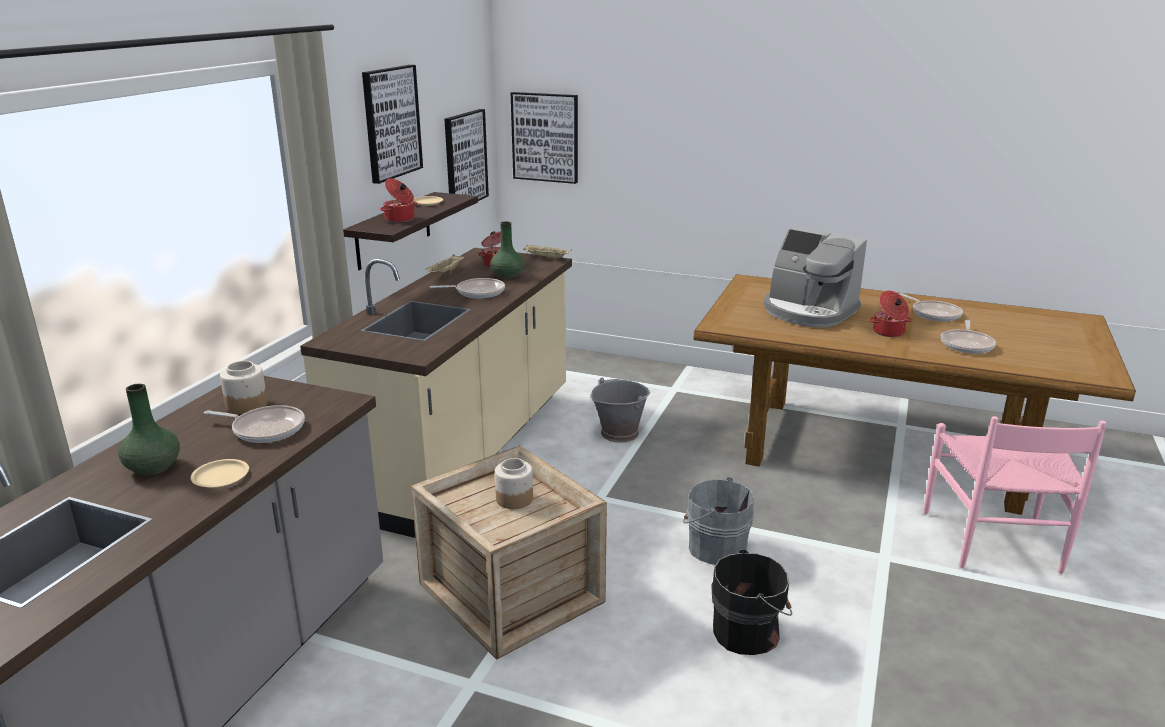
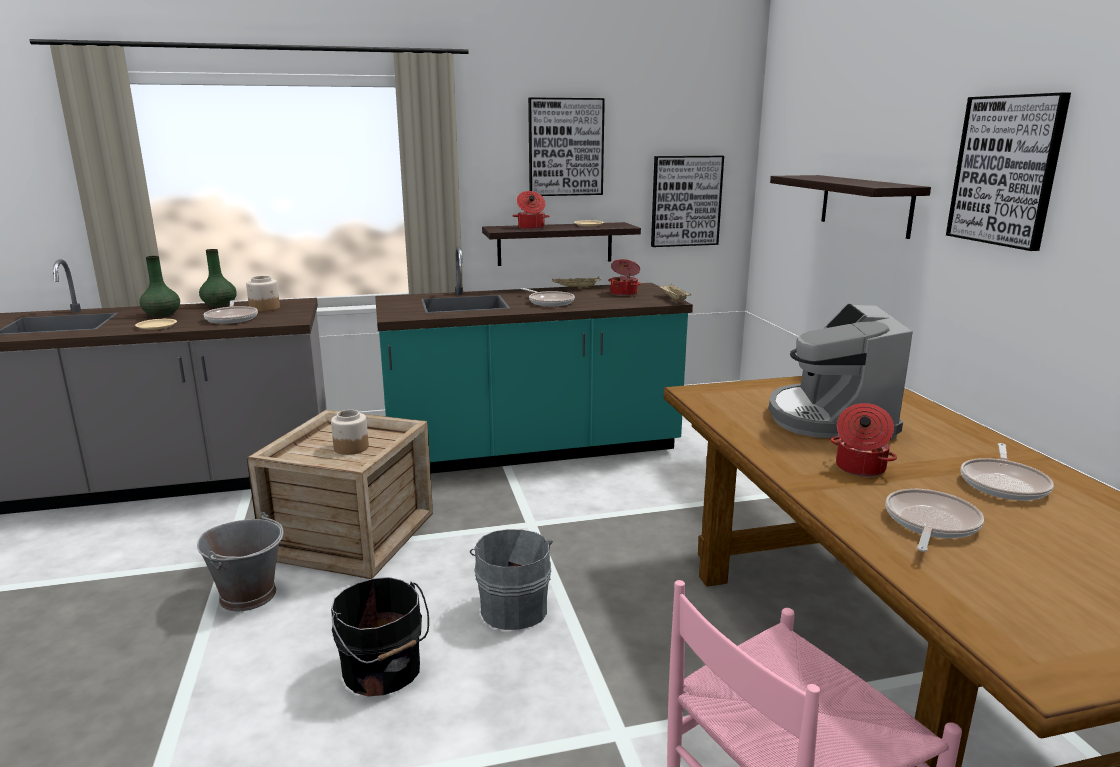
camera: 55 degrees right, 5 degrees down
beige counter [300,248,572,538] -> turquoise counter [375,246,693,473]
green vase [490,221,524,279] -> green vase moved to [199,249,237,307]
picture [511,92,578,184] -> picture moved to [946,92,1071,251]
grey bucket [591,378,650,443] -> grey bucket moved to [197,512,284,611]
frying pan [941,320,996,354] -> frying pan turned 135 degrees clockwise [885,489,984,552]
none -> shelf [770,175,931,239]

